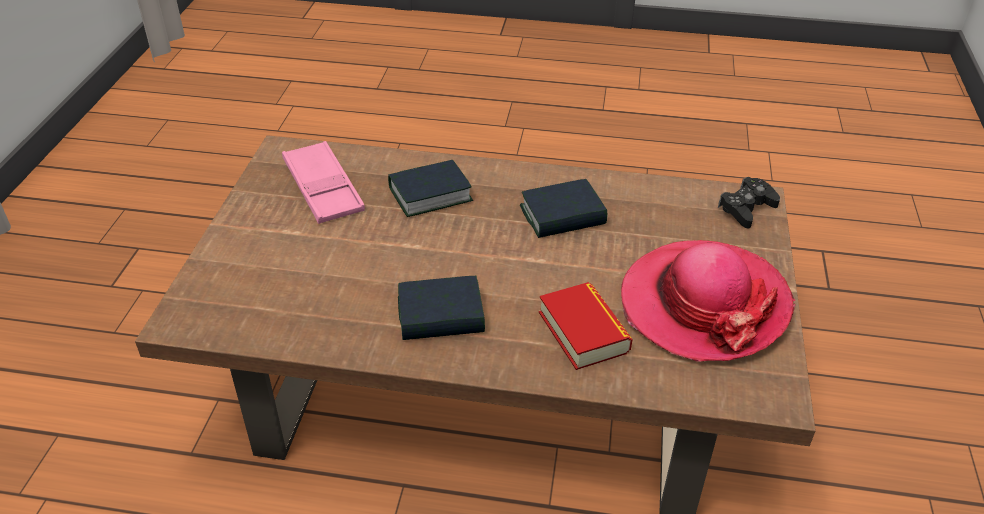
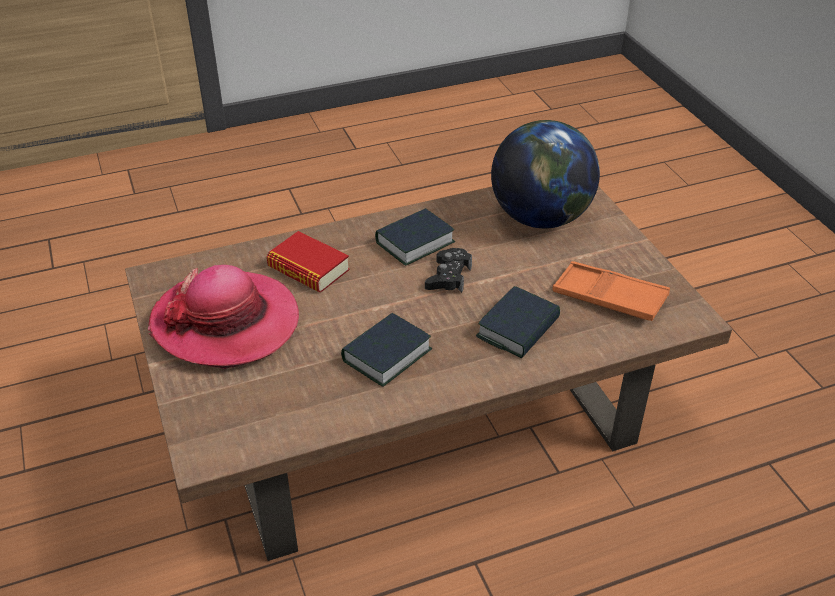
camera: 150 degrees right, 0 degrees up
pink tray [282,141,365,224] -> orange tray [552,261,670,321]
black game controller [718,177,780,229] -> black game controller moved to [425,248,472,293]
none -> globe [491,120,600,228]

